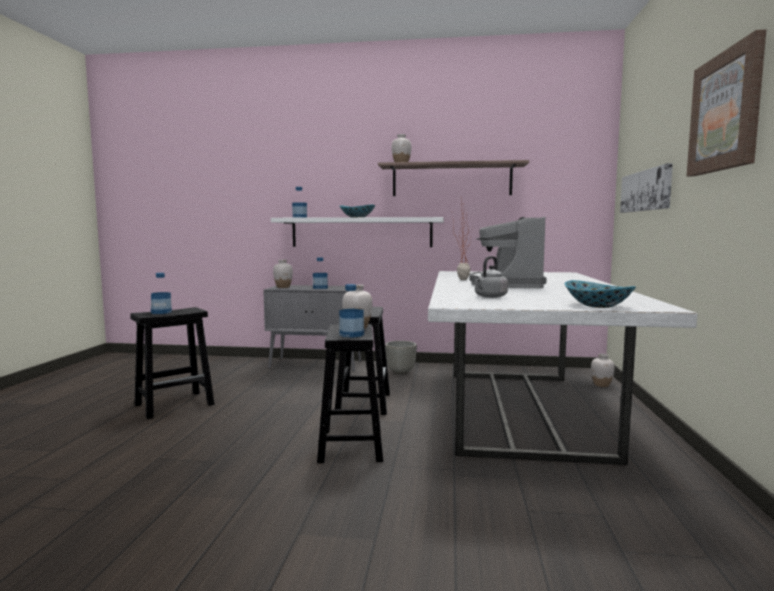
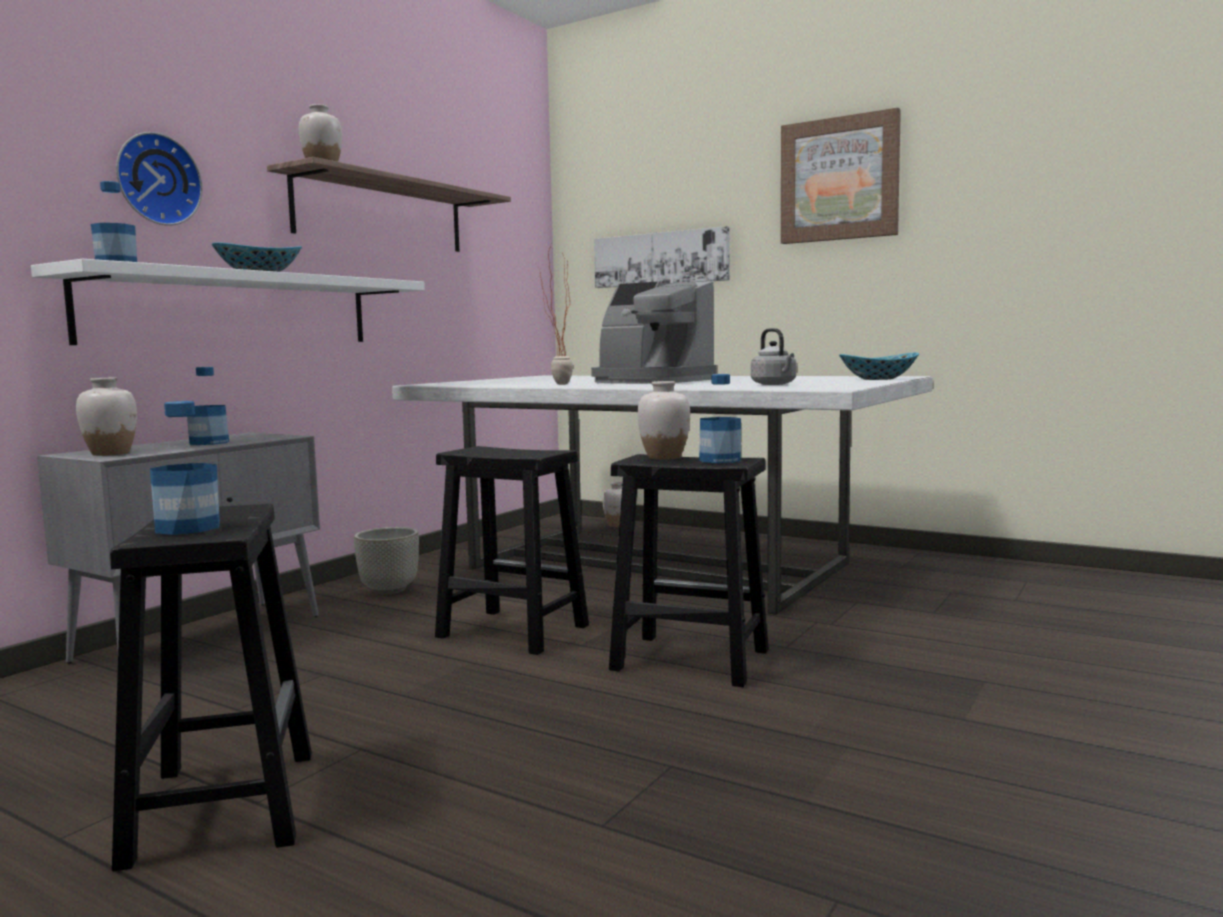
camera: 65 degrees left, 0 degrees up
none -> wall clock [116,132,203,226]

